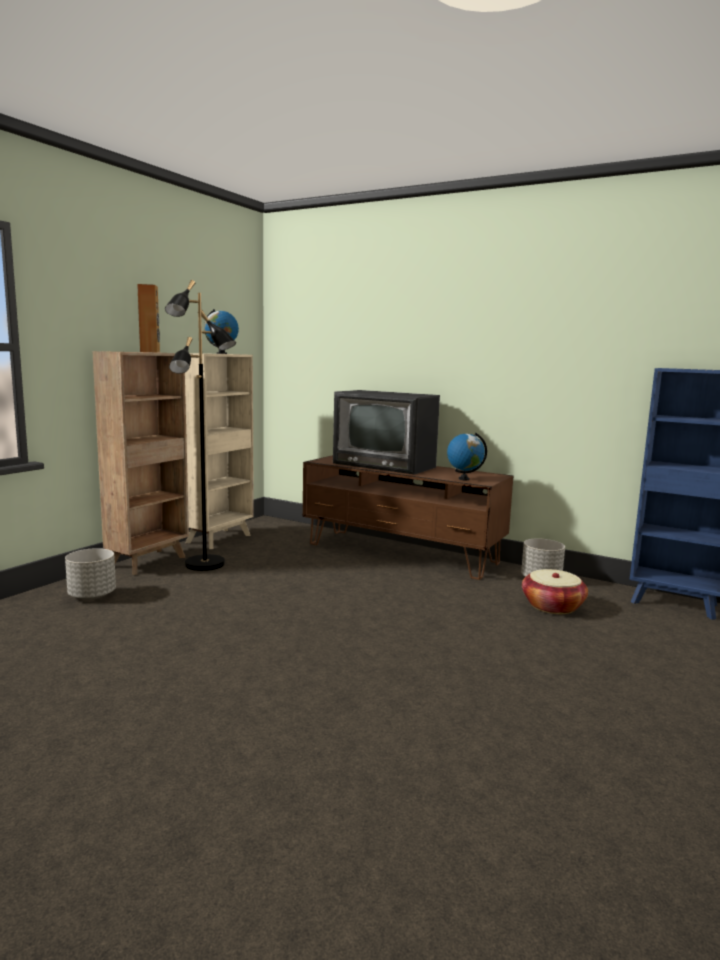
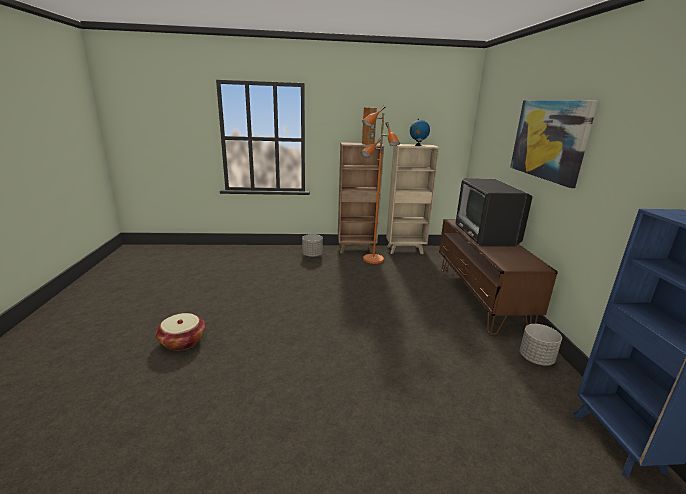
camera: 55 degrees right, 10 degrees up
black floor lamp [165,280,236,571] -> orange floor lamp [361,105,400,264]
globe [447,432,487,480] -> none
basket [522,569,588,614] -> basket moved to [155,313,206,351]
none -> picture [510,100,598,188]

